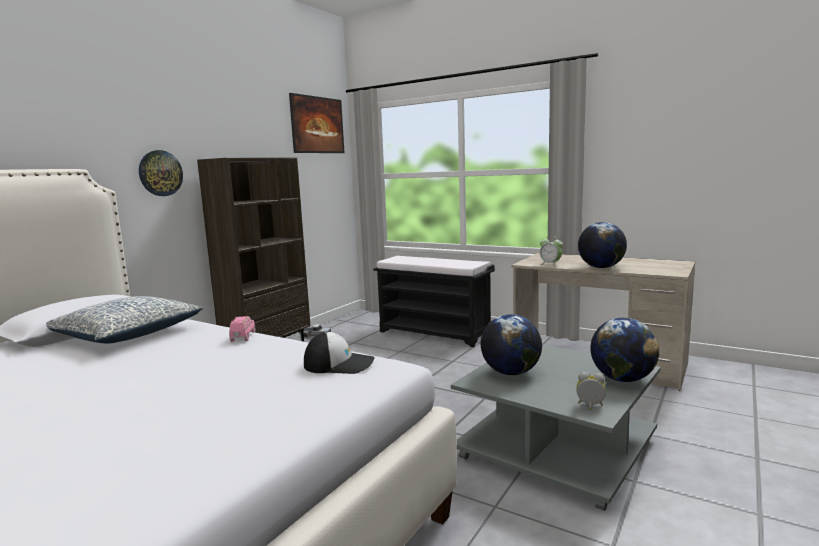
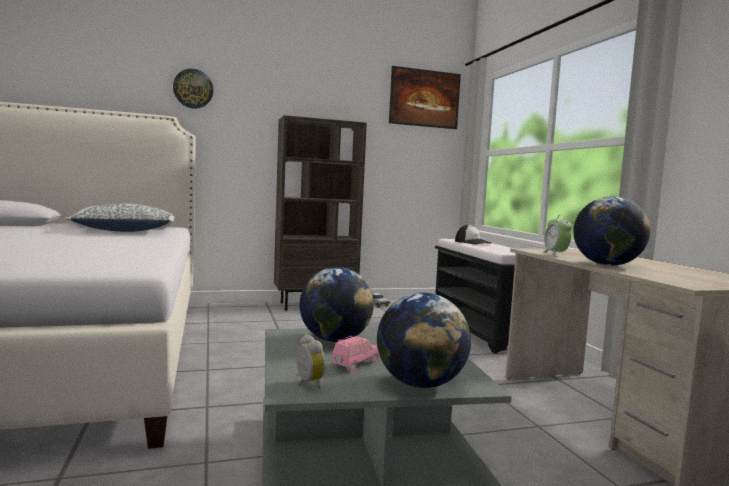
camera: 40 degrees right, 5 degrees down
wall clock [139,150,183,196] -> wall clock moved to [173,69,213,109]
pink toy car [229,316,255,342] -> pink toy car moved to [332,336,379,372]
cap [304,332,375,374] -> cap moved to [455,225,491,245]

